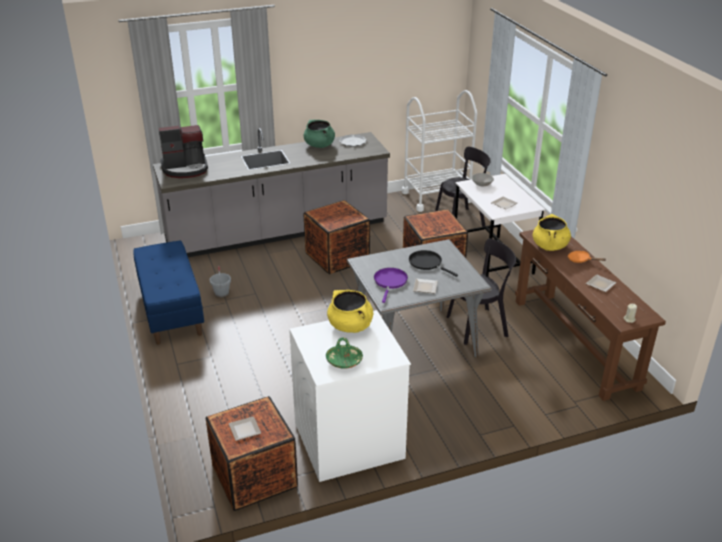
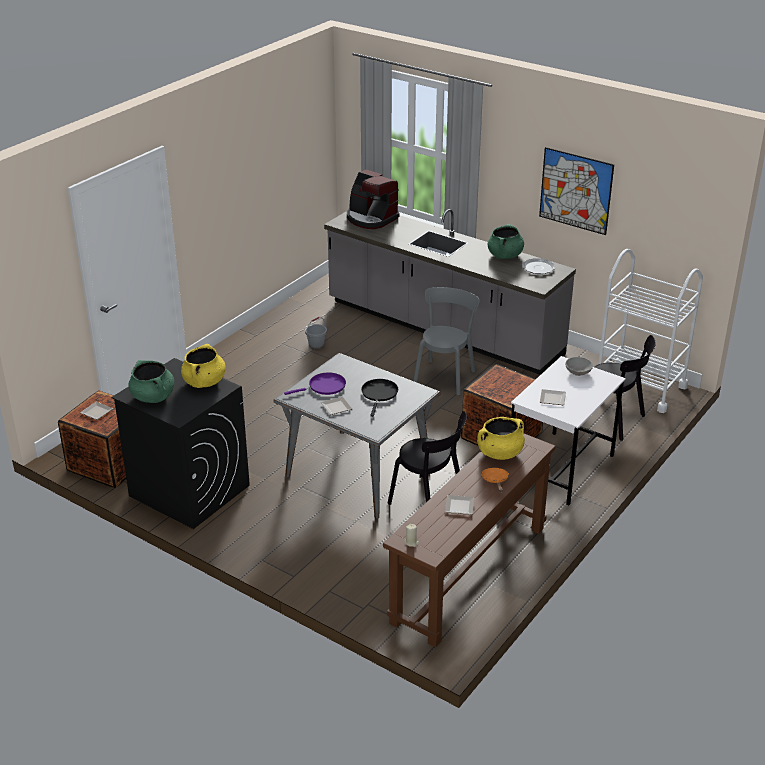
camera: 55 degrees right, 0 degrees up
blue bench [133,240,204,344] -> none
white washing machine [289,310,411,482] -> black washing machine [112,358,250,529]
crate [303,200,370,274] -> grey chair [413,287,480,395]
green bowl [326,337,363,369] -> green cooking pot [128,360,175,403]
none -> picture [539,147,614,235]

